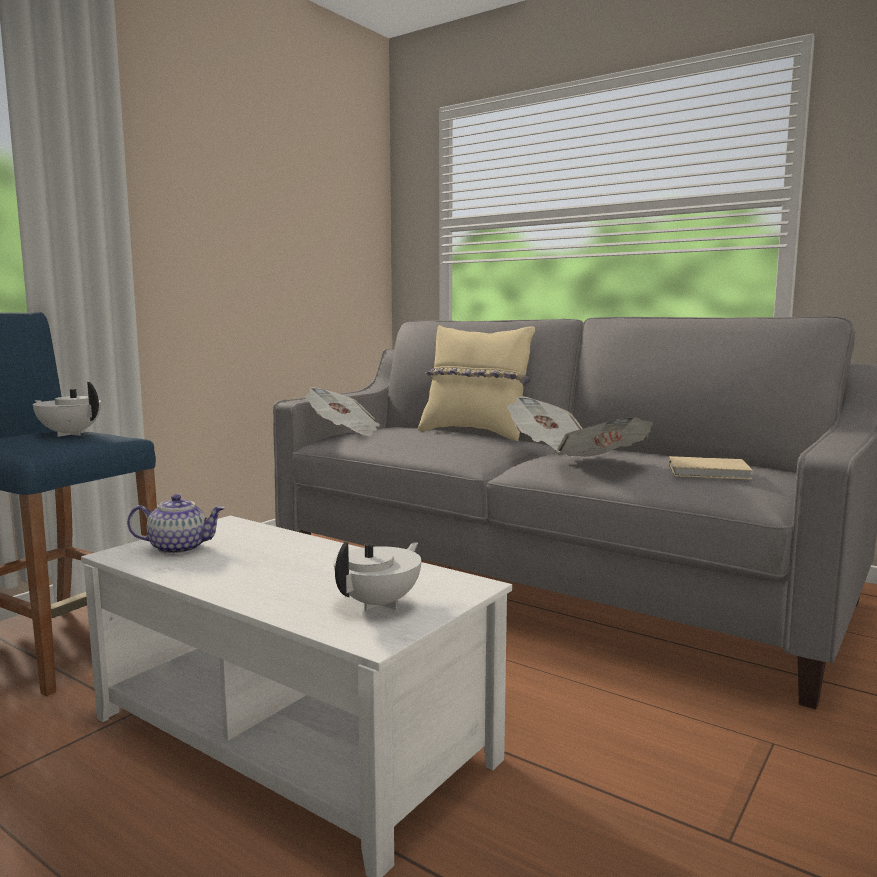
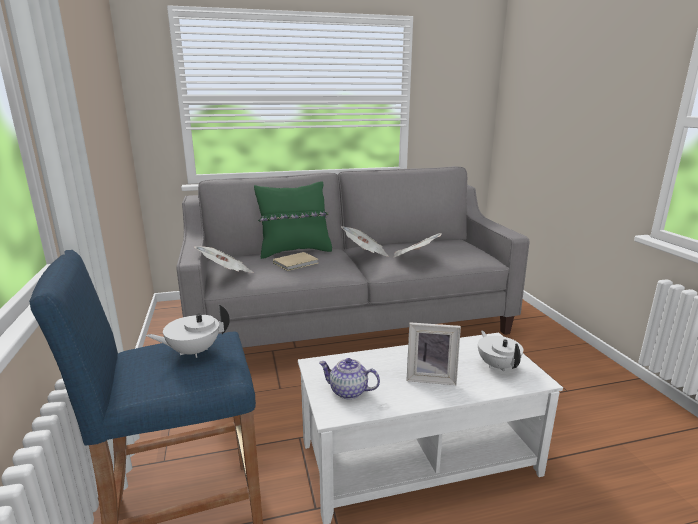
camera: 50 degrees left, 10 degrees up
teapot [127,494,225,555] -> teapot turned 105 degrees counterclockwise [319,358,380,399]
beige pillow [418,325,535,441] -> green pillow [254,181,332,259]
beige book [669,456,753,480] -> beige book moved to [273,252,318,271]
none -> picture frame [406,322,461,385]

